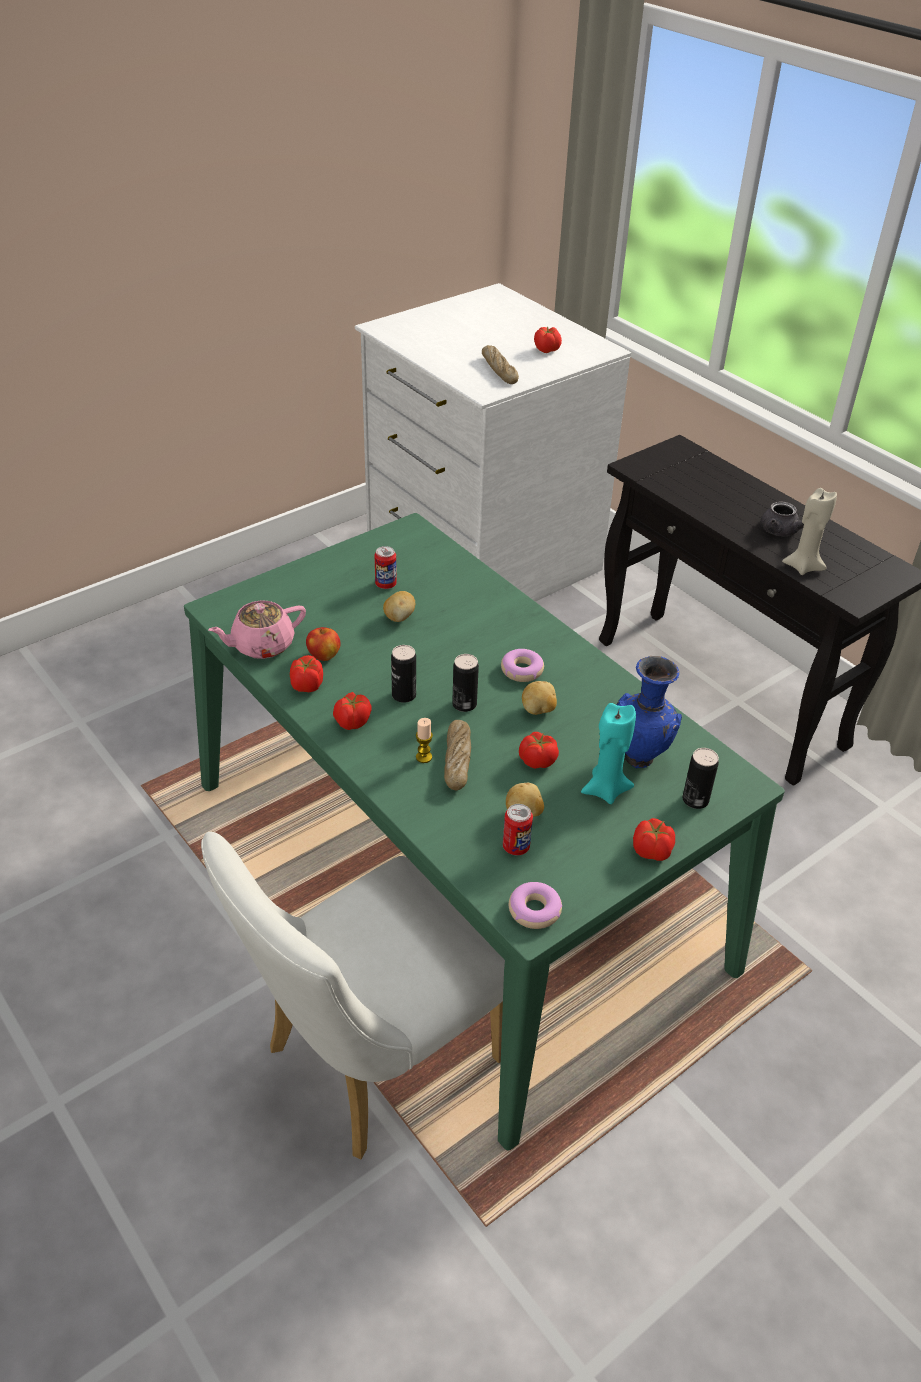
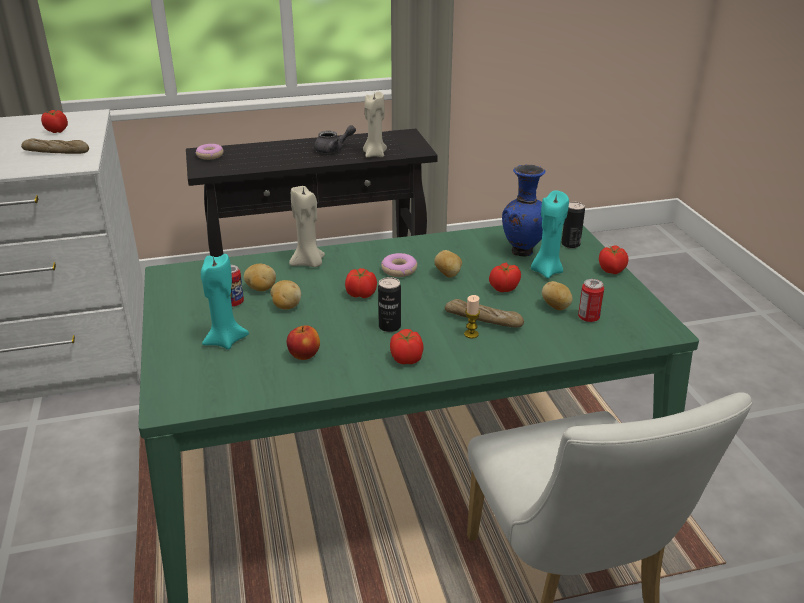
camera: 65 degrees left, 10 degrees down
pink teapot [208,600,306,659] -> none
tomato [290,655,323,692] -> tomato moved to [345,268,377,298]
can [452,654,479,712] -> none
donut [509,882,562,929] -> donut moved to [196,144,224,160]
none -> turquoise candle [201,254,249,350]
none -> potato [244,264,276,291]
none -> beige candle [289,186,325,267]

